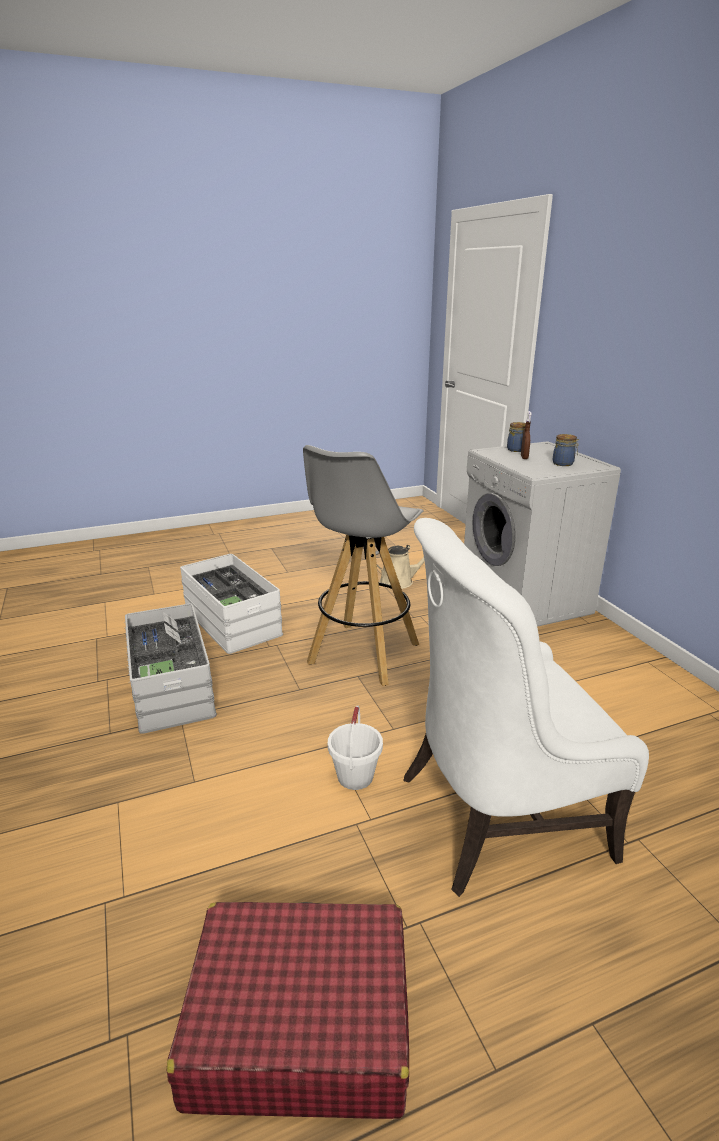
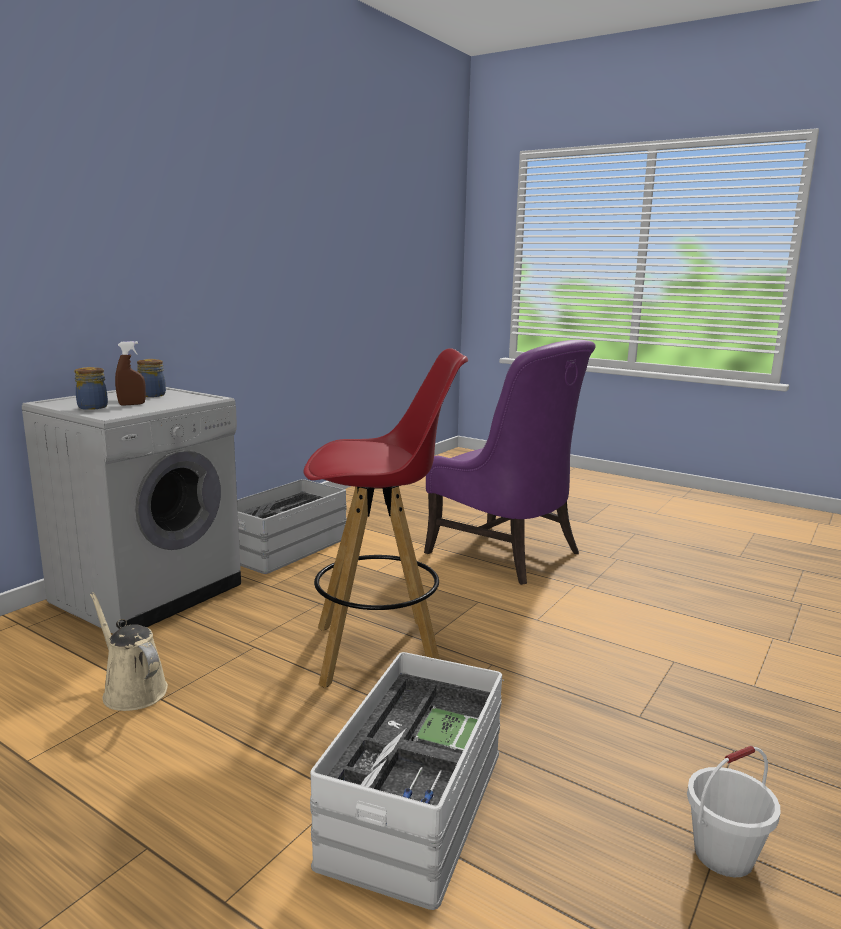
camera: 125 degrees left, 10 degrees down
grey storage box [124,603,217,734] -> grey storage box moved to [237,479,347,574]
red suitcase [166,902,409,1119] -> none
grey stool [303,445,424,686] -> red stool [303,348,468,688]
white bucket [328,706,383,790] -> white bucket moved to [687,746,780,877]
white chair [403,518,649,897] -> purple chair [424,340,595,585]

